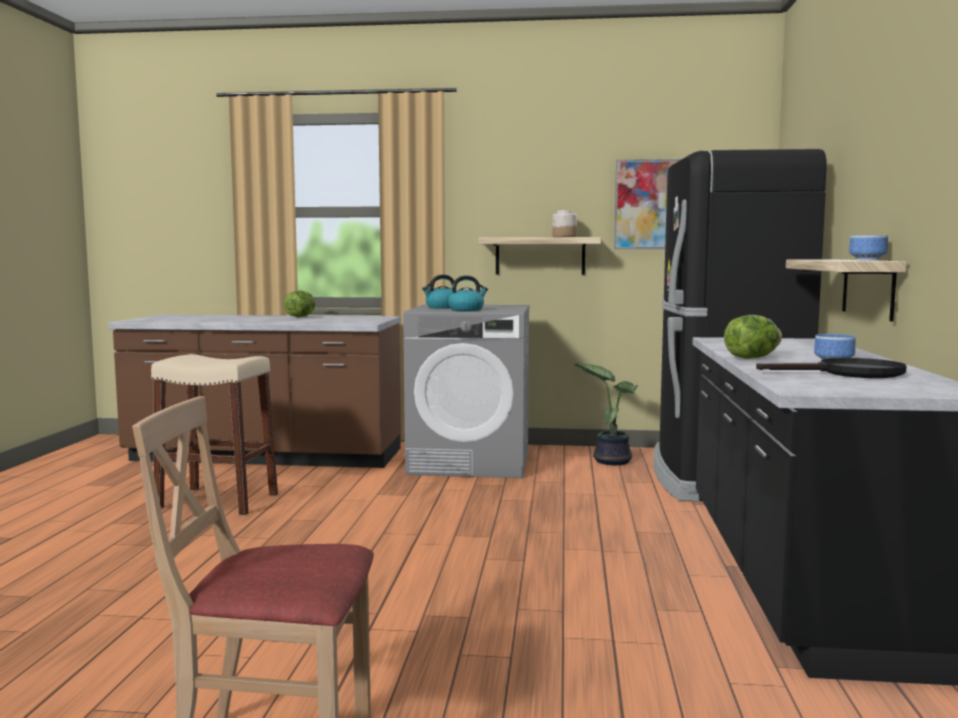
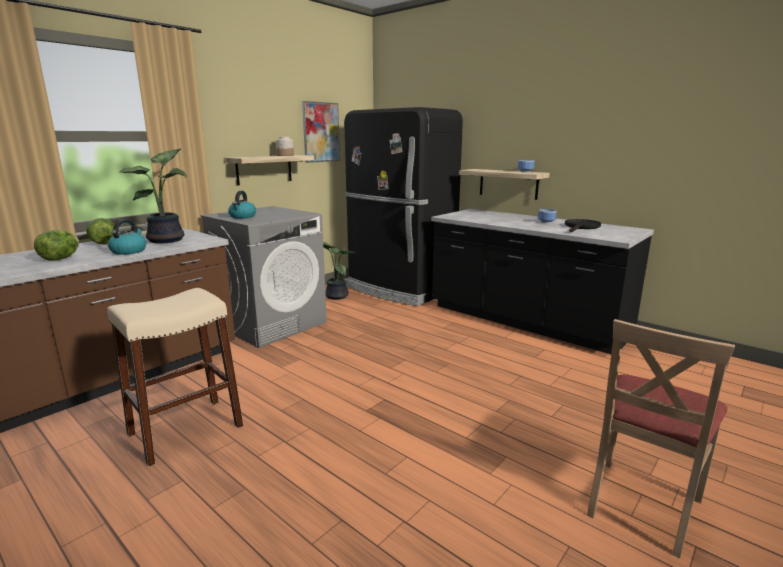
camera: 55 degrees left, 10 degrees up
kettle [448,276,488,311] -> kettle moved to [108,219,146,255]
lettuce [724,315,782,359] -> lettuce moved to [34,230,79,260]
none -> potted plant [119,149,187,243]

